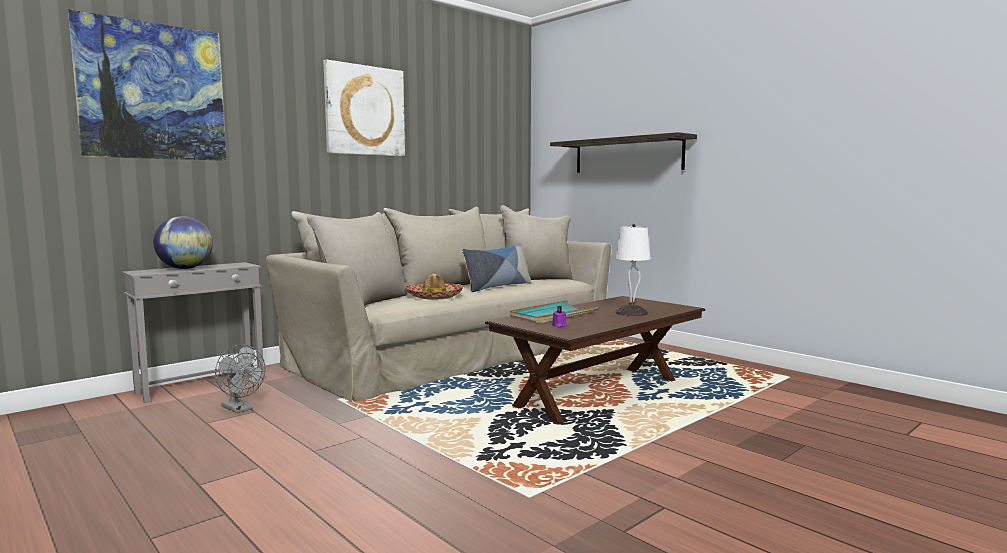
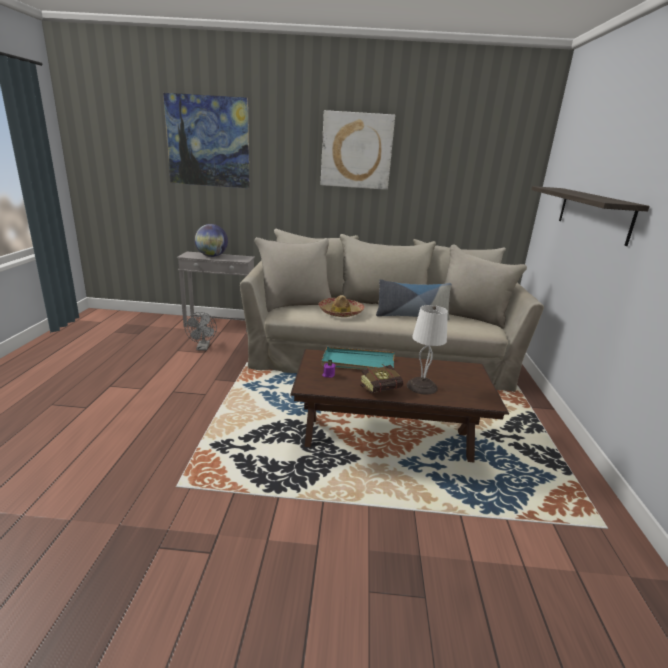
camera: 45 degrees right, 15 degrees up
none -> book [360,365,403,393]

